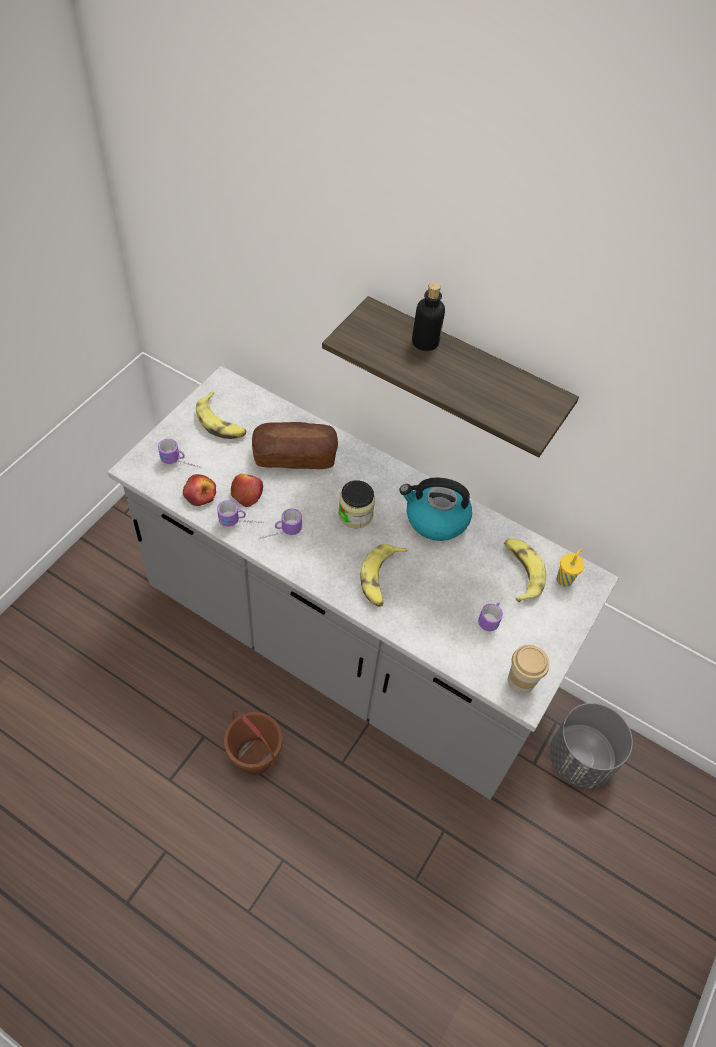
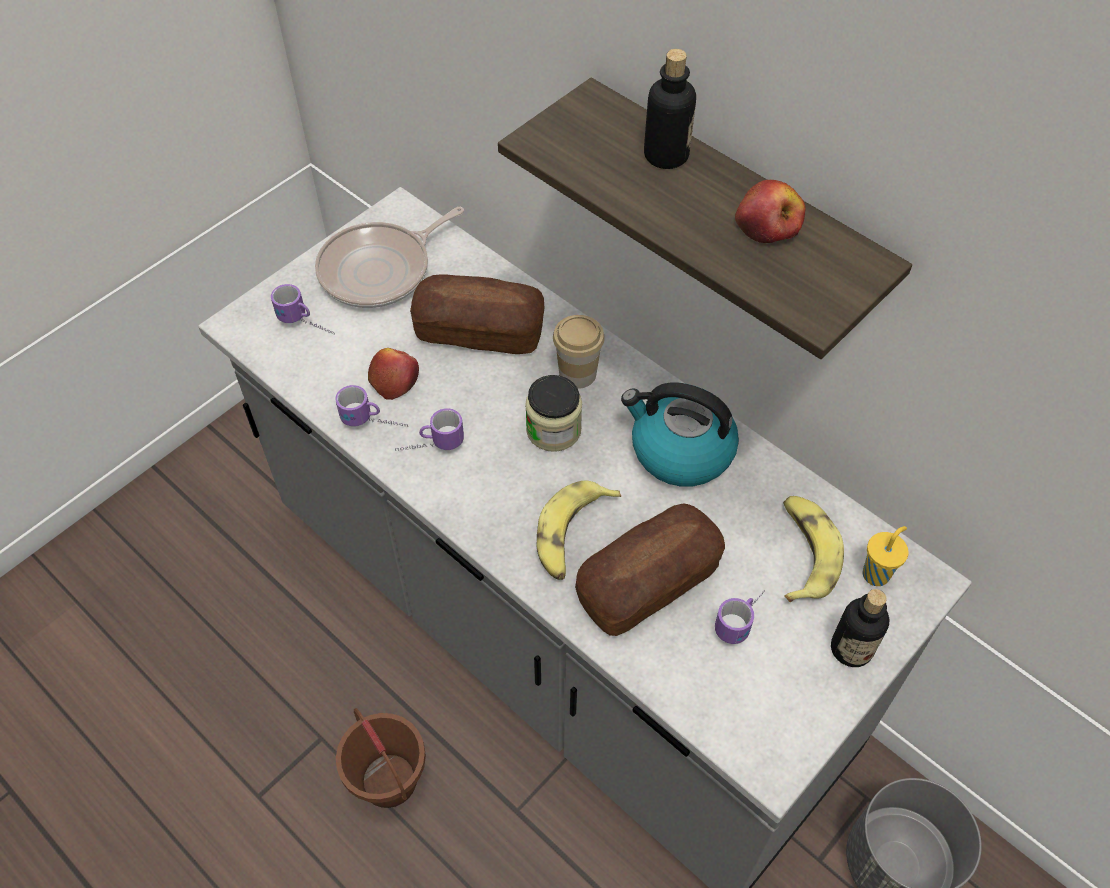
camera: 15 degrees right, 0 degrees up
apple [183,474,216,506] -> apple moved to [735,180,806,243]
banana [196,392,247,439] -> frying pan [315,207,464,308]
cup [508,645,549,694] -> cup moved to [553,315,605,389]
none -> bread [575,503,725,636]
none -> bottle [831,589,889,667]

